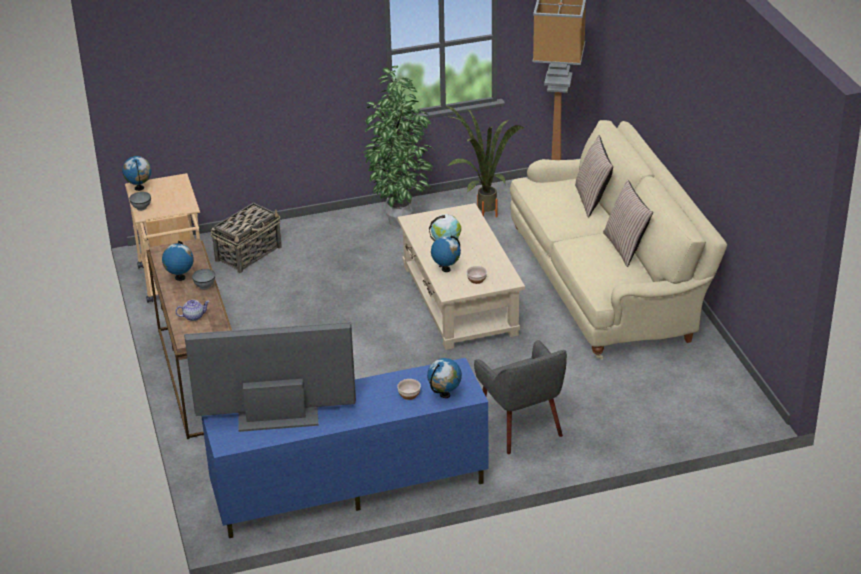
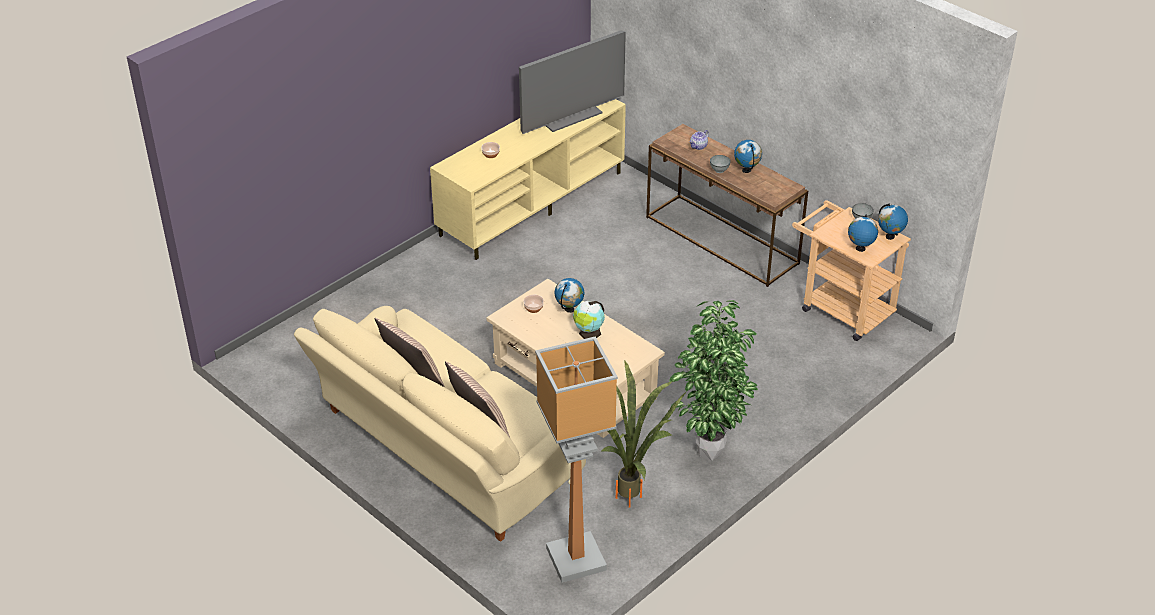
camera: 150 degrees right, 5 degrees up
blue tv stand [201,358,488,538] -> beige tv stand [430,99,626,260]
basket [211,202,282,273] -> none
globe [427,358,462,398] -> globe moved to [848,214,878,252]
grey armchair [474,340,567,454] -> none

